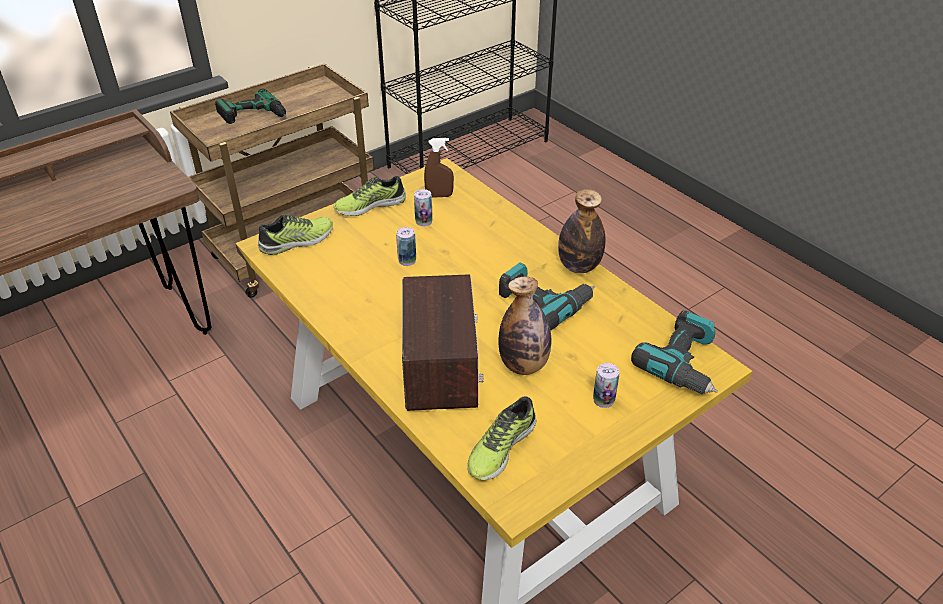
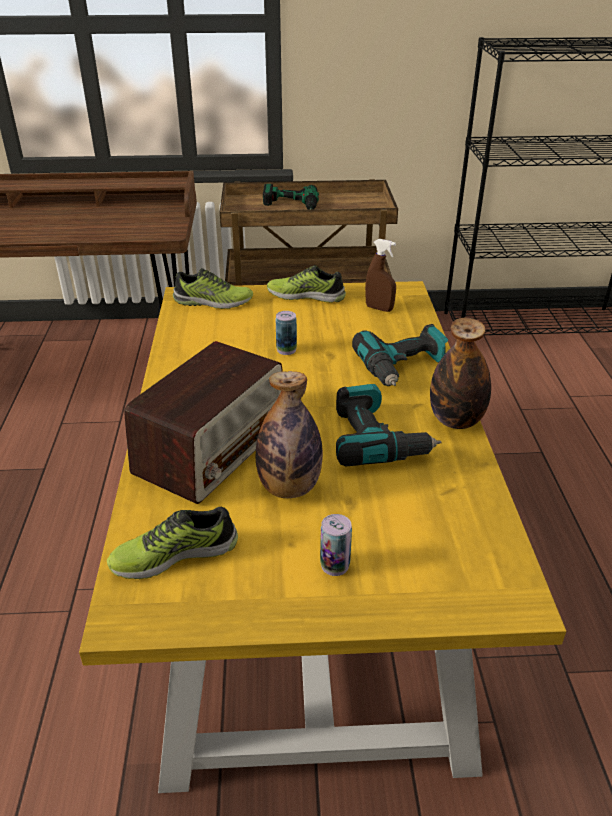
camera: 35 degrees right, 5 degrees down
can [414,189,433,226] -> none
power drill [631,310,718,394] -> power drill moved to [352,324,448,386]

